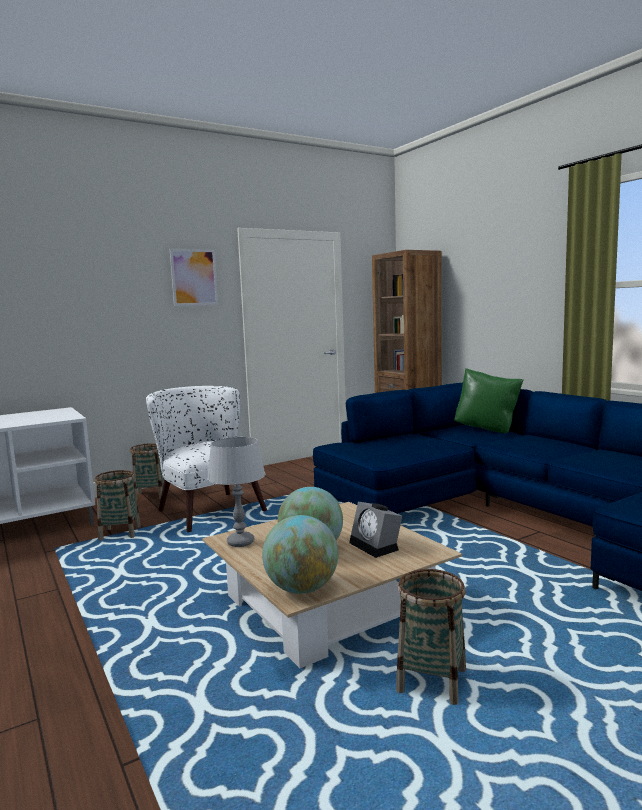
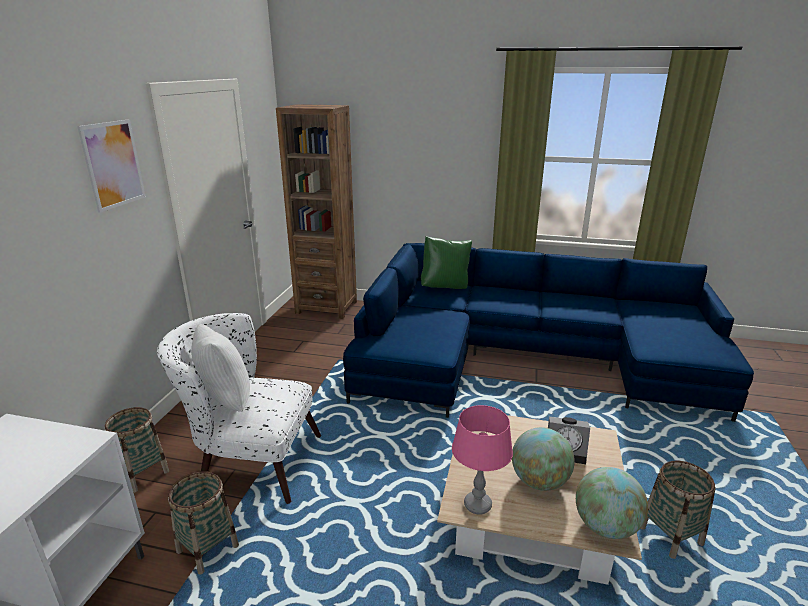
camera: 45 degrees left, 15 degrees up
grey table lamp [207,437,265,547] -> pink table lamp [452,405,513,515]
none -> white pillow [191,324,250,412]

